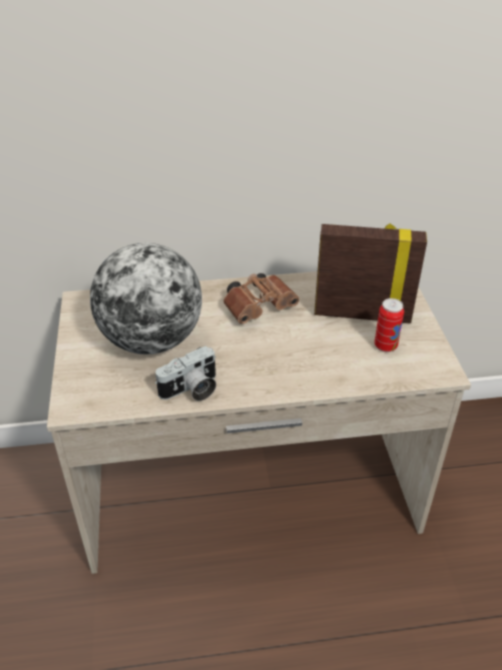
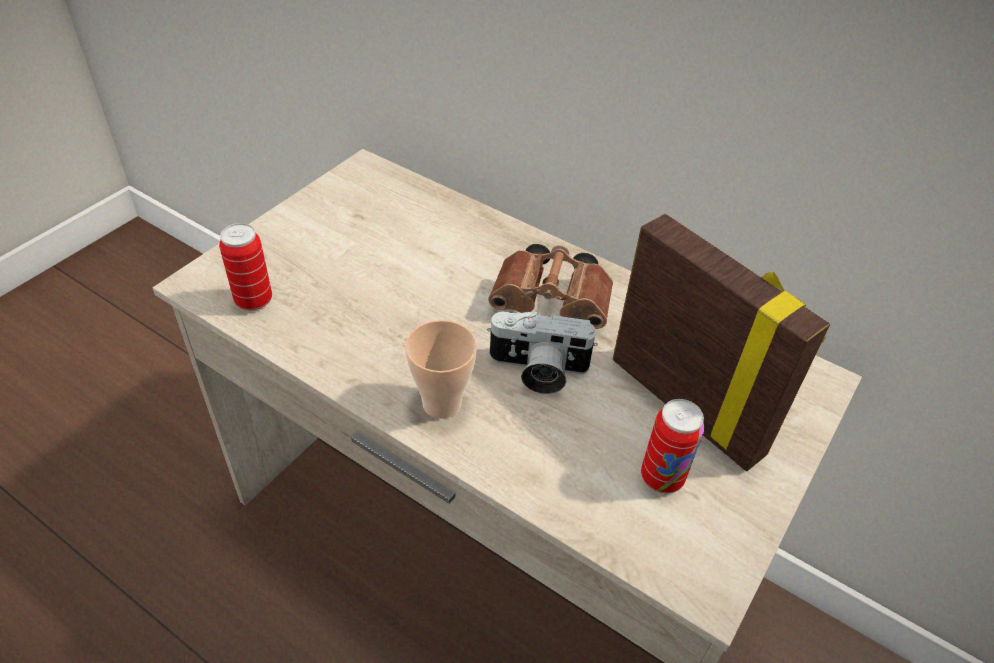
camera: 40 degrees right, 5 degrees up
globe [90,243,202,354] -> none
camera [155,346,216,401] -> camera moved to [487,311,598,394]
none -> can [219,223,272,311]
none -> cup [405,320,477,419]

